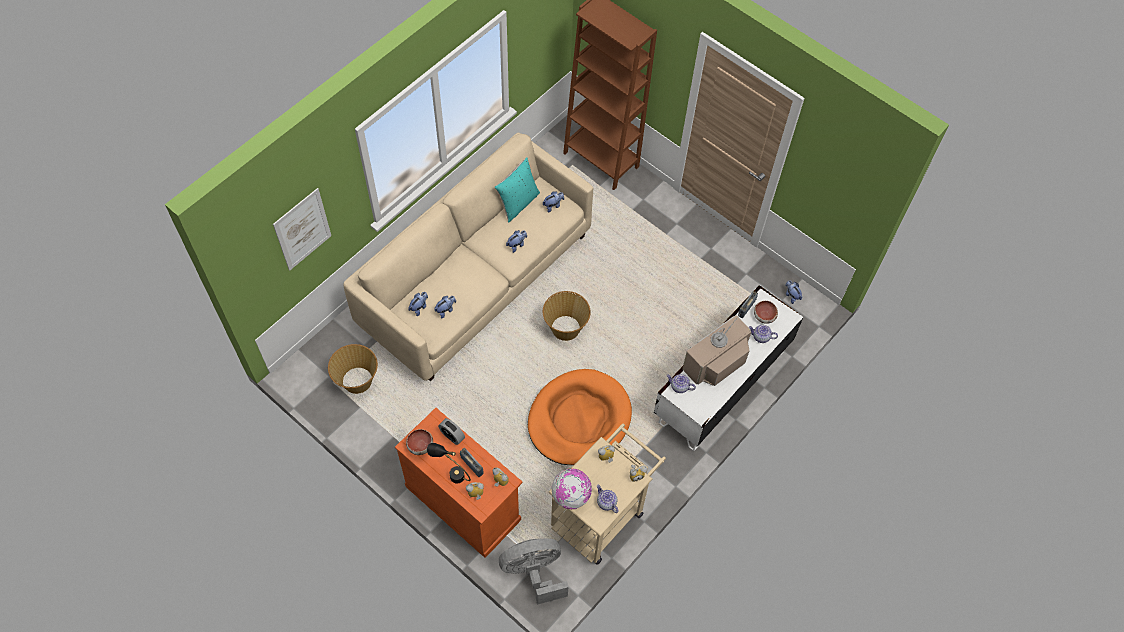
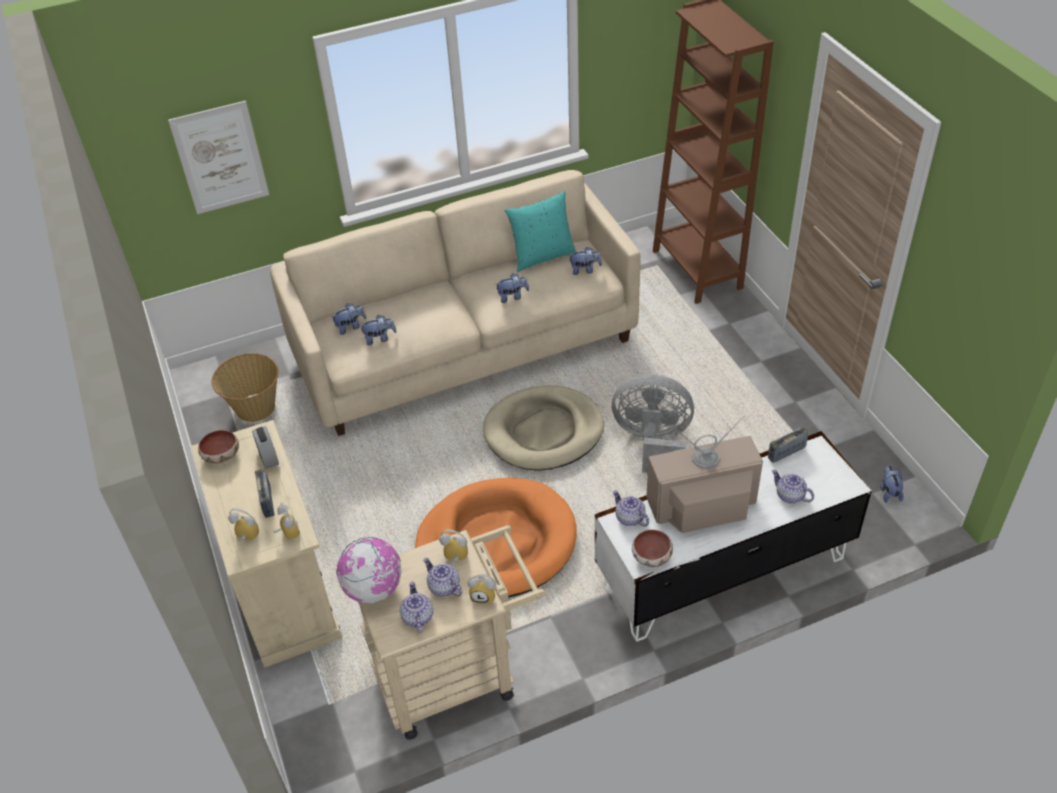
camera: 30 degrees right, 15 degrees down
orange cabinet [395,408,523,558] -> beige cabinet [191,420,342,668]
black table lamp [427,443,471,484] -> none
grey fan [499,539,569,605] -> grey fan moved to [612,374,694,473]
basket [543,291,591,341] -> beige dog bed [483,385,604,471]
bowl [754,301,778,324] -> bowl moved to [632,530,673,567]
none -> teapot [423,558,462,597]

